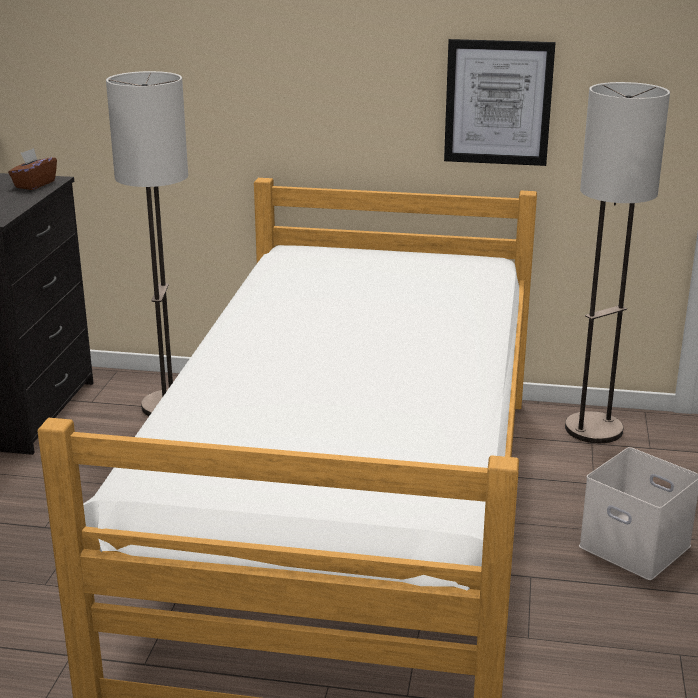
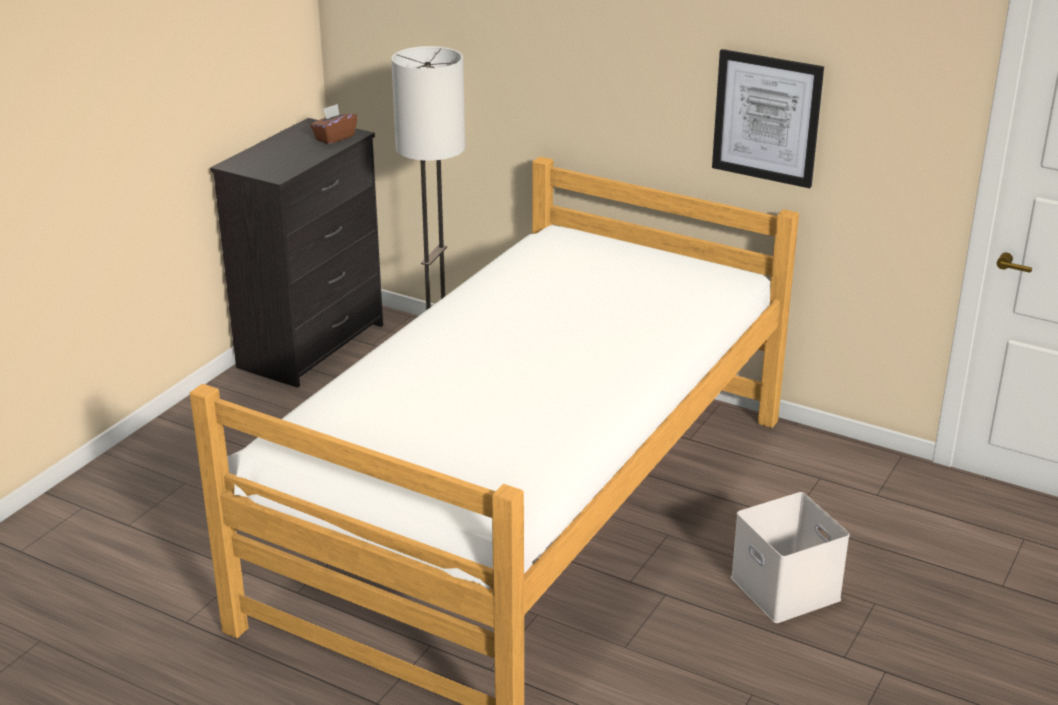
camera: 20 degrees right, 5 degrees up
floor lamp [565,82,670,443] -> none

